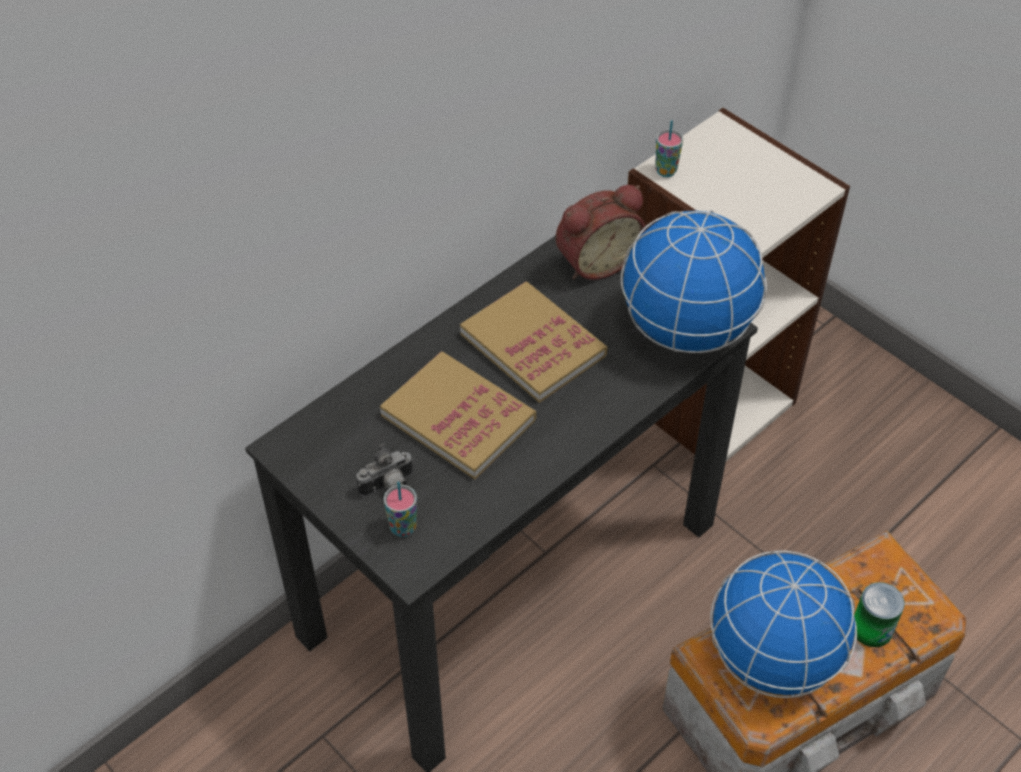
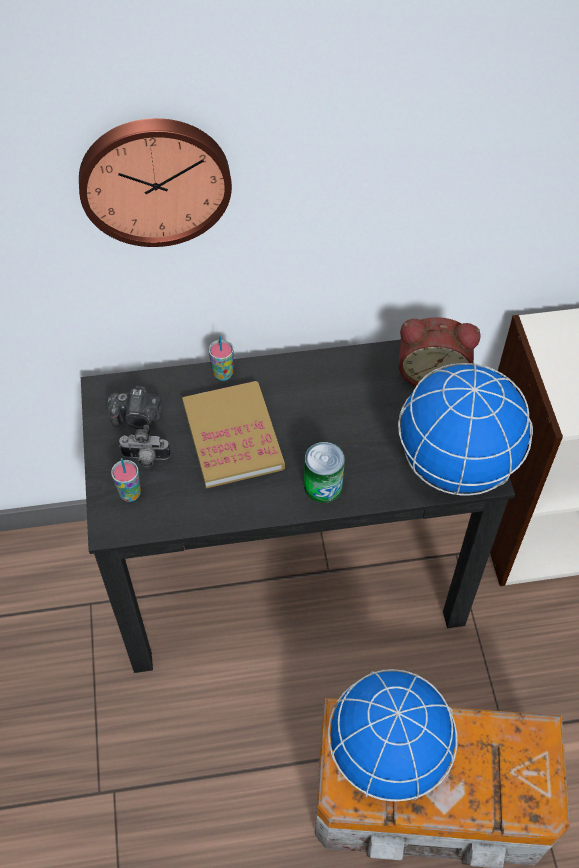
camera: 35 degrees right, 5 degrees up
book [460,282,607,403] -> none
cup [655,120,683,177] -> cup moved to [209,335,234,381]
can [854,582,905,647] -> can moved to [304,442,345,503]
none -> wall clock [79,118,232,247]
none -> camera [107,386,163,429]

